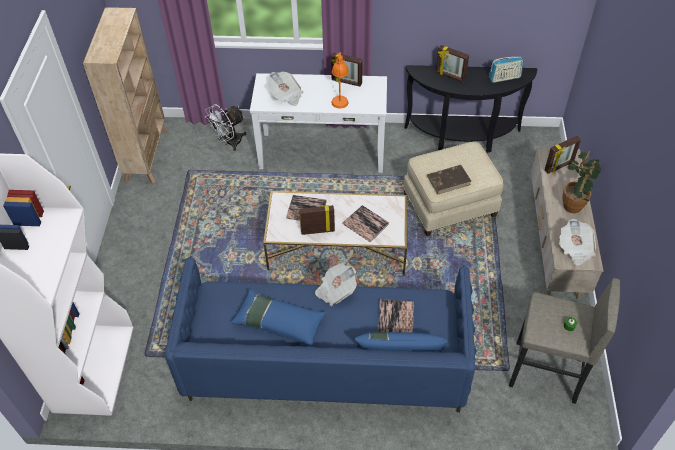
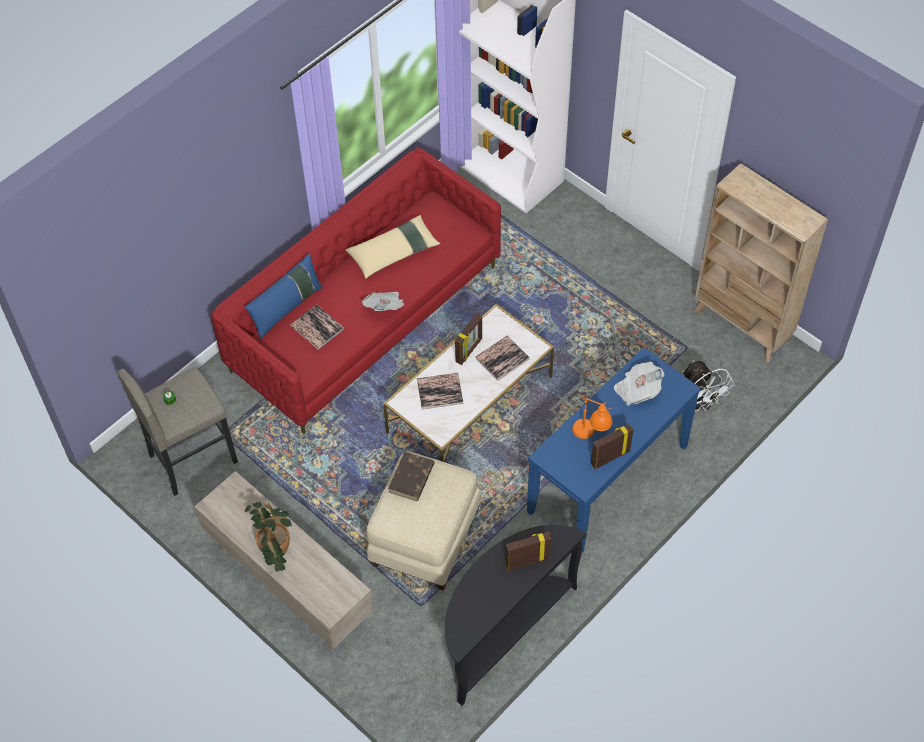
camera: 130 degrees right, 5 degrees up
blue sofa [165,256,477,412] -> red sofa [211,148,501,434]
white fan [205,104,246,151] -> white fan turned 150 degrees clockwise [682,360,735,411]
blue pillow [231,289,327,347] -> beige pillow [345,215,440,279]
white console table [250,73,387,173] -> blue console table [527,347,701,552]
radio [489,57,523,83] -> none
picture frame [545,136,581,174] -> none
newspaper [559,219,596,266] -> none

